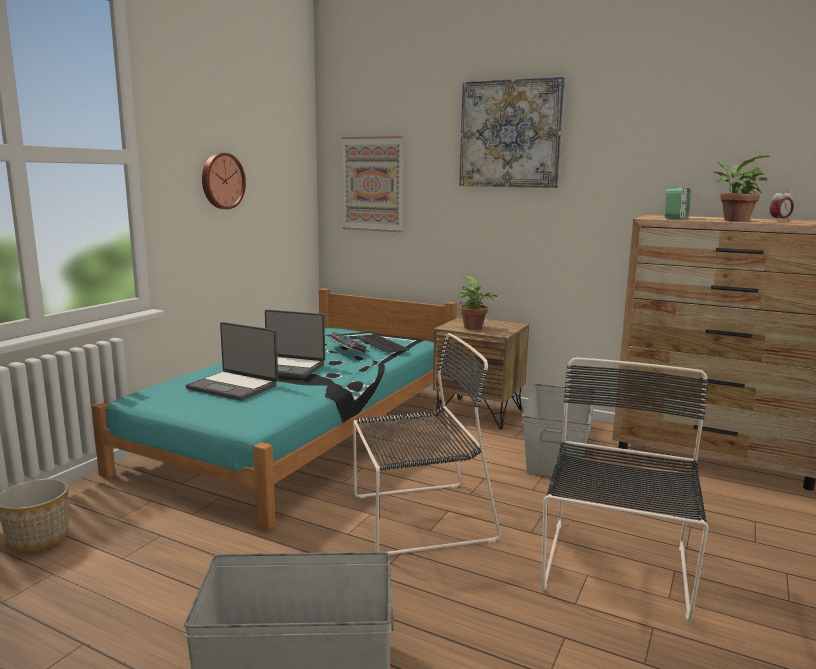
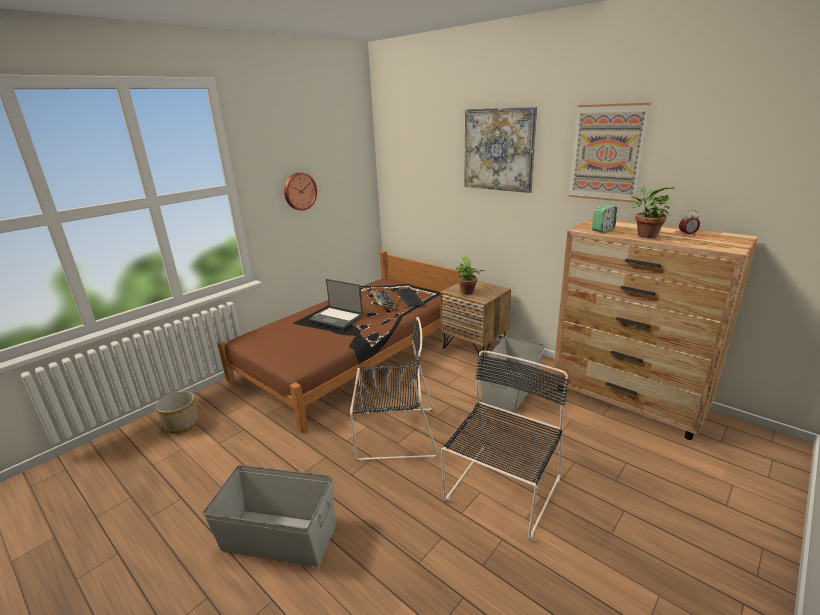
camera: 15 degrees right, 10 degrees up
turquoise bed [91,288,457,530] -> brown bed [217,251,464,433]
laptop [185,322,278,401] -> none
picture [342,136,403,232] -> picture moved to [569,103,651,203]

